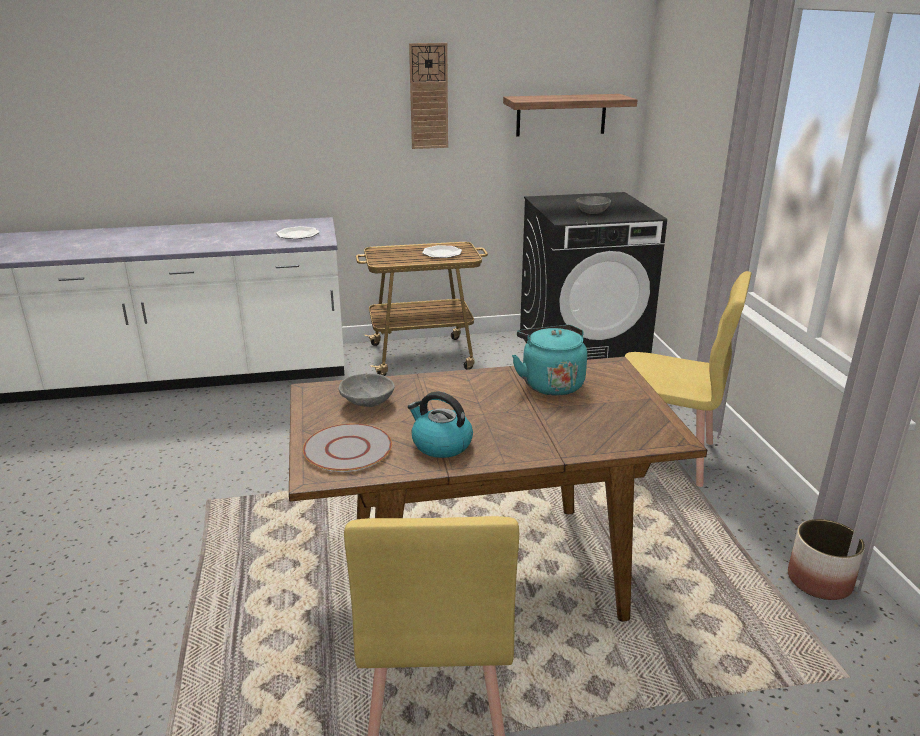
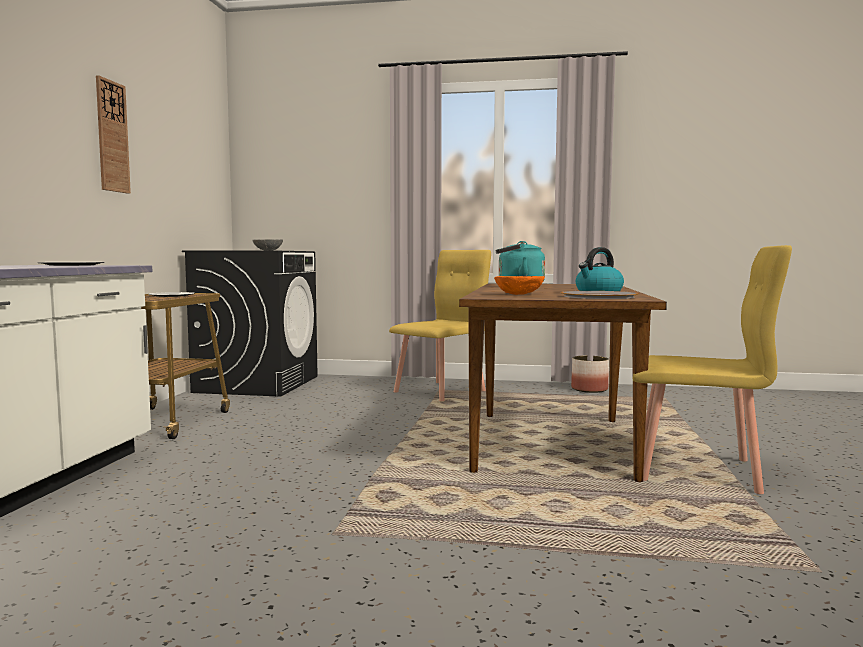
camera: 70 degrees left, 20 degrees down
grey bowl [339,374,395,407] -> orange bowl [494,276,545,295]
shelf [503,94,637,137] -> none

